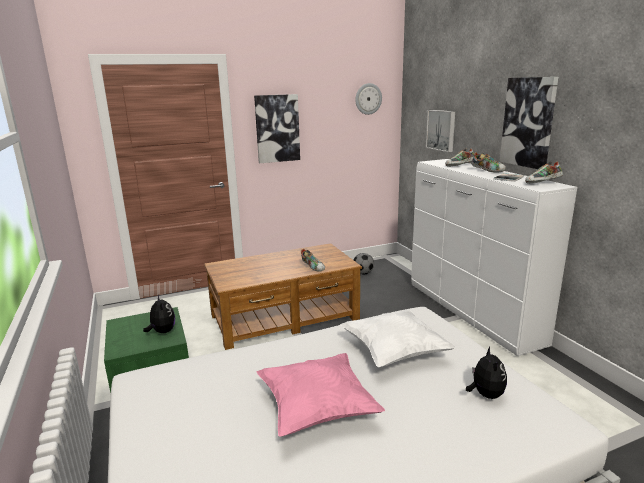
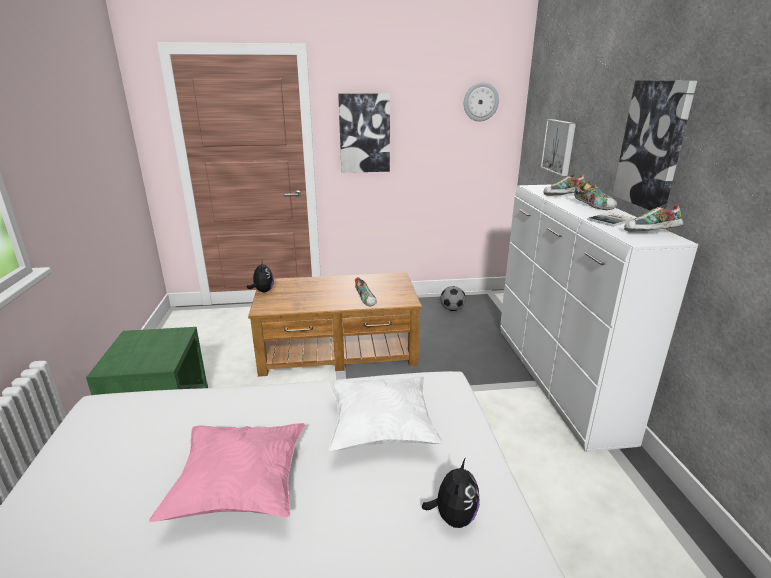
camera: 15 degrees right, 5 degrees up
plush toy [143,295,175,333] -> plush toy moved to [247,260,274,292]

